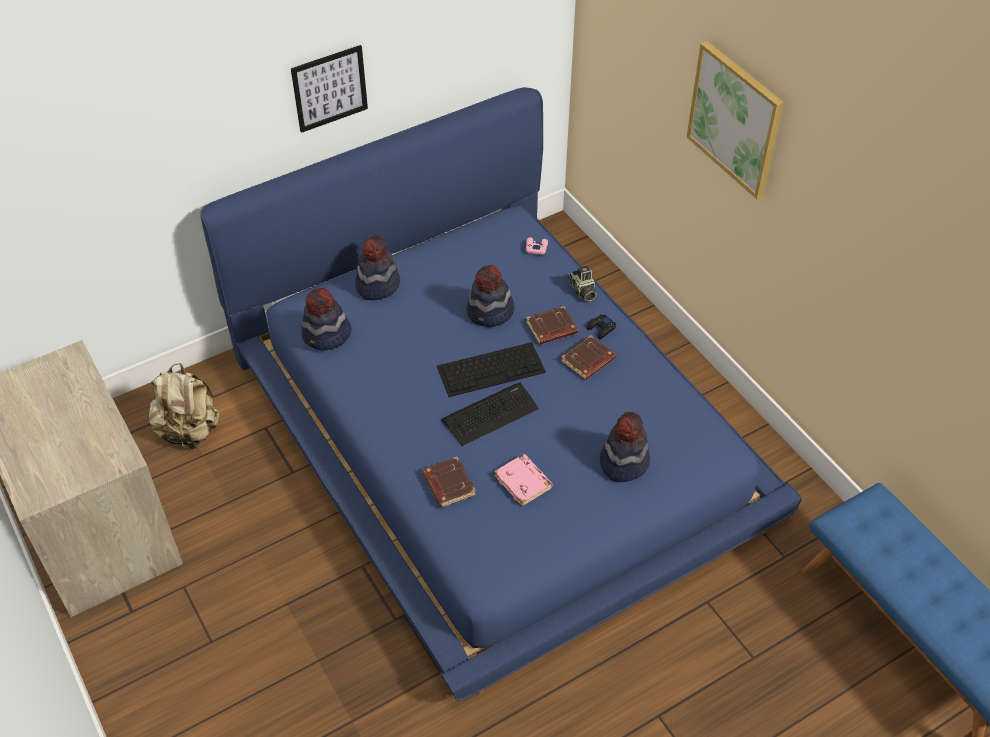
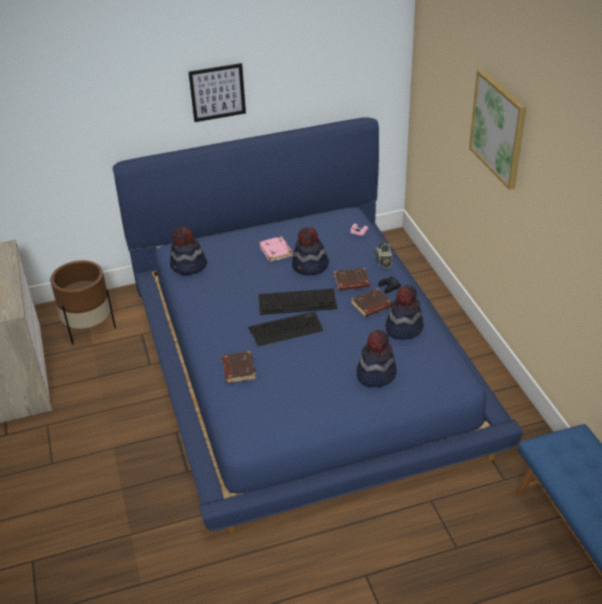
camera: 15 degrees right, 10 degrees down
beige backpack [149,363,219,450] -> brown planter [50,260,116,345]
hat [355,236,400,300] -> hat moved to [386,285,424,340]
pink book [494,454,553,506] -> pink book moved to [259,236,293,262]

